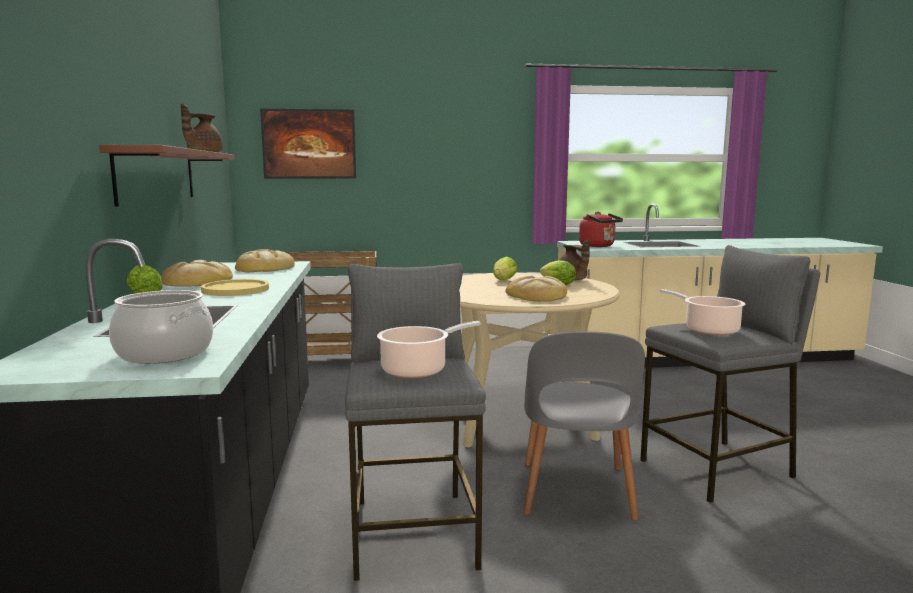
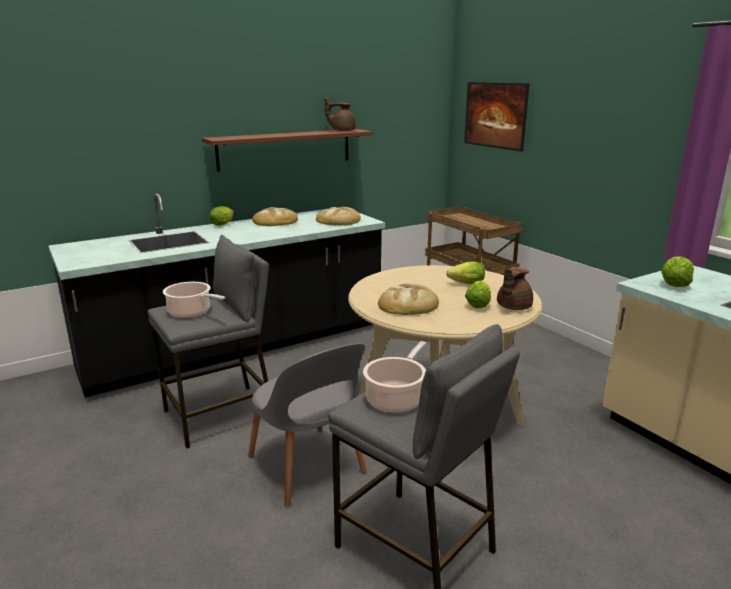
camera: 65 degrees right, 10 degrees up
cooking pot [109,290,213,364] -> none
yellow plate [201,279,269,296] -> none
grey chair [523,331,645,521] -> grey chair turned 105 degrees counterclockwise [248,343,367,507]
red kettle [579,212,623,247] -> lettuce [661,257,694,287]

